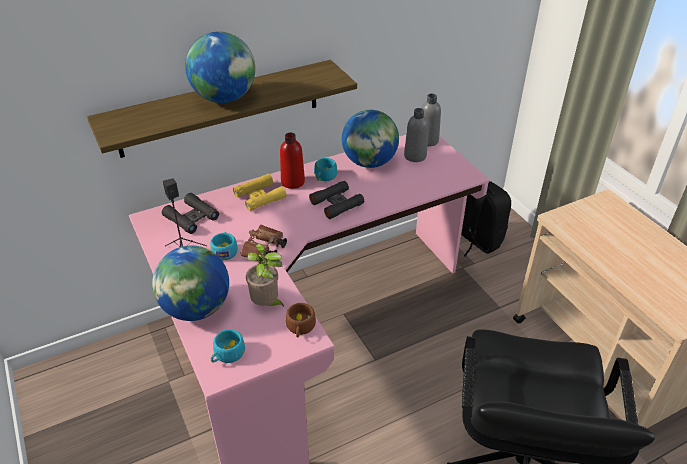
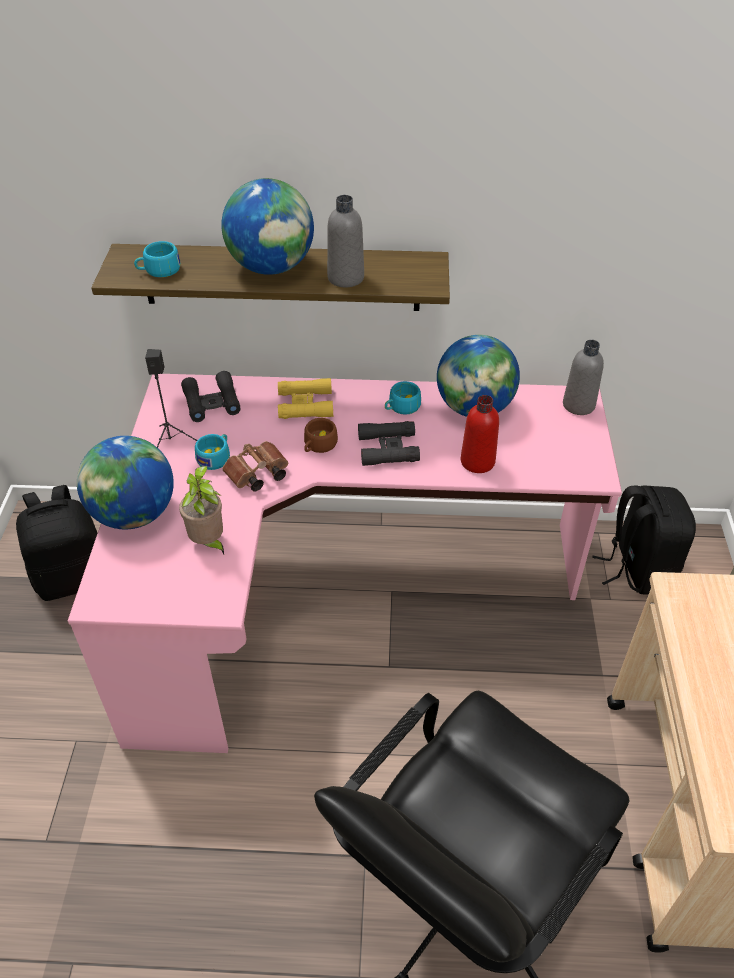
camera: 30 degrees right, 5 degrees up
turquoise cup [211,329,245,363] -> turquoise cup moved to [134,241,181,277]
red bottle [280,133,305,189] -> red bottle moved to [461,395,499,473]
brown cup [286,303,316,338] -> brown cup moved to [304,418,338,453]
grey bottle [404,108,428,162] -> grey bottle moved to [327,195,364,287]
none -> black backpack [16,485,97,601]

